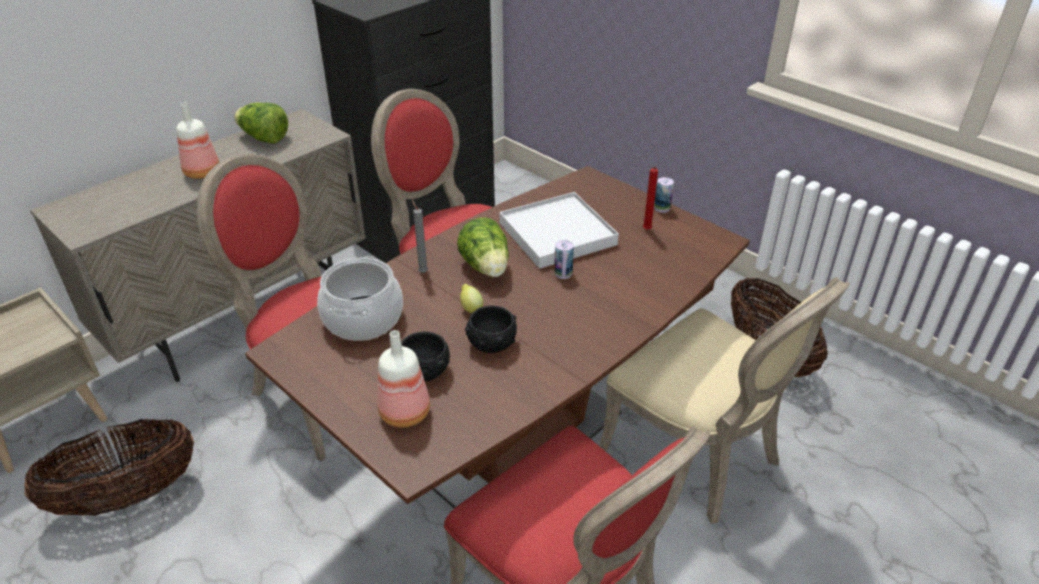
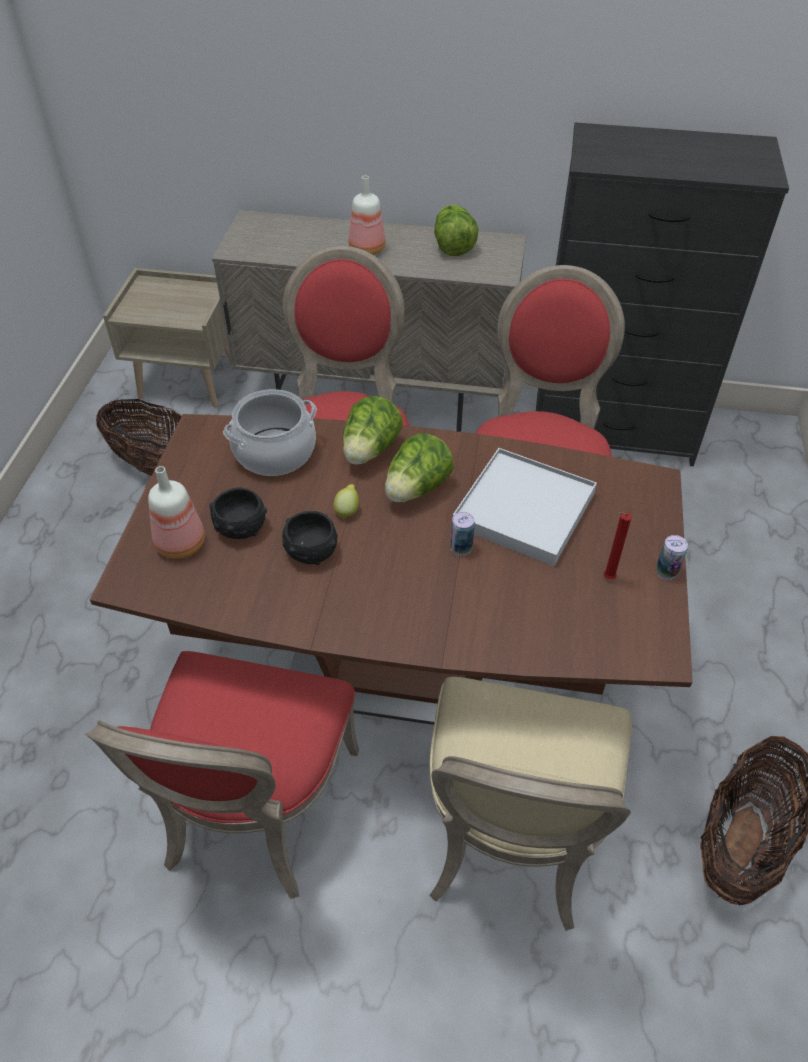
camera: 55 degrees right, 10 degrees up
grey candle [412,200,428,273] -> lettuce [343,396,403,465]

